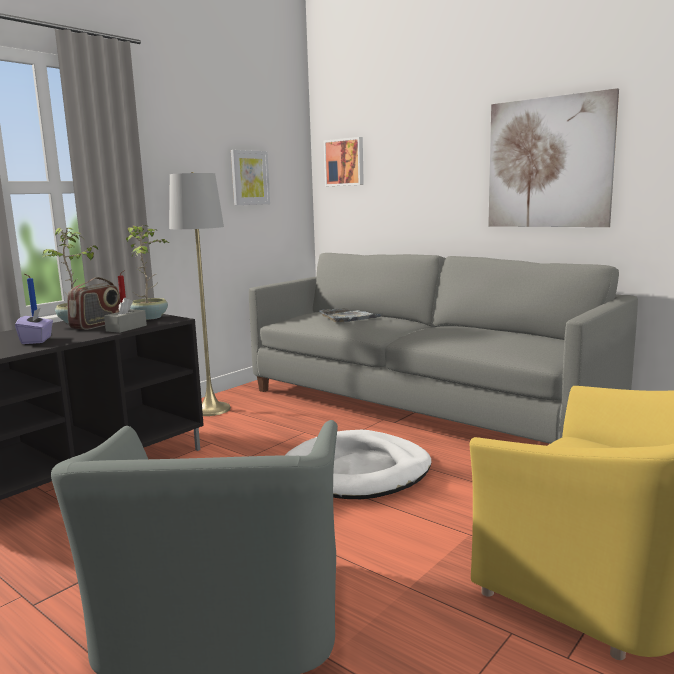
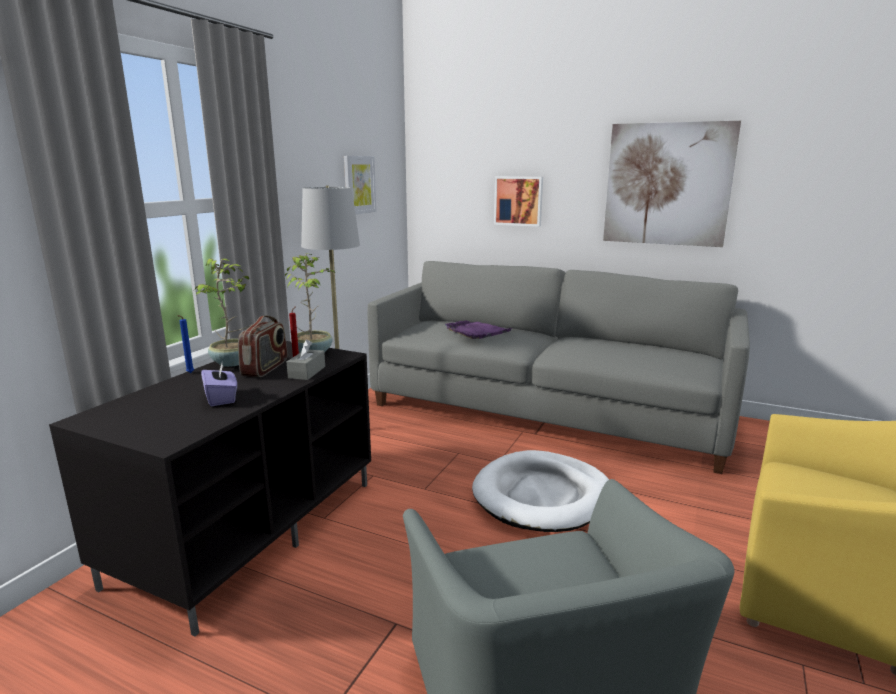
camera: 15 degrees left, 5 degrees up
grey tray [320,308,381,322] -> purple tray [445,320,511,339]
picture [324,137,364,186] -> picture moved to [494,176,543,227]

